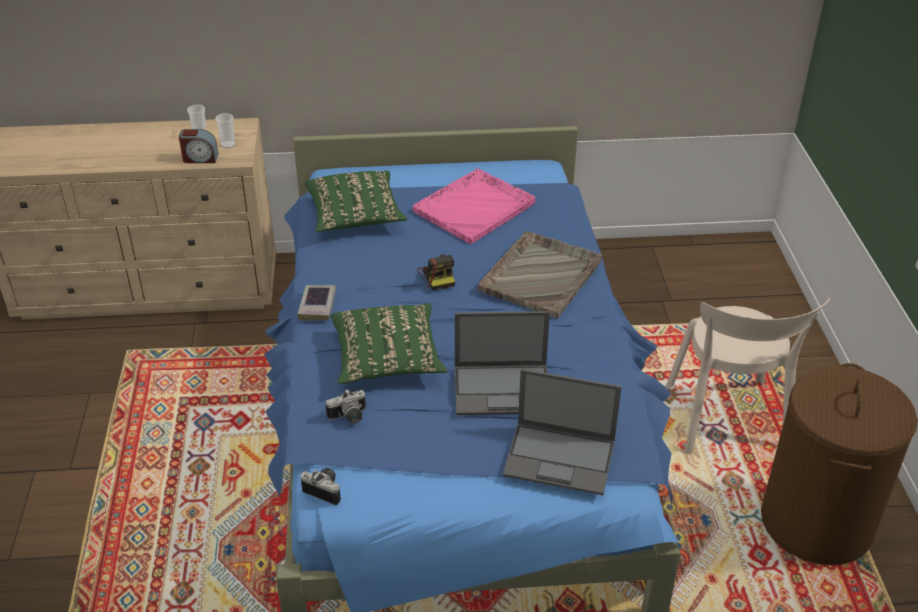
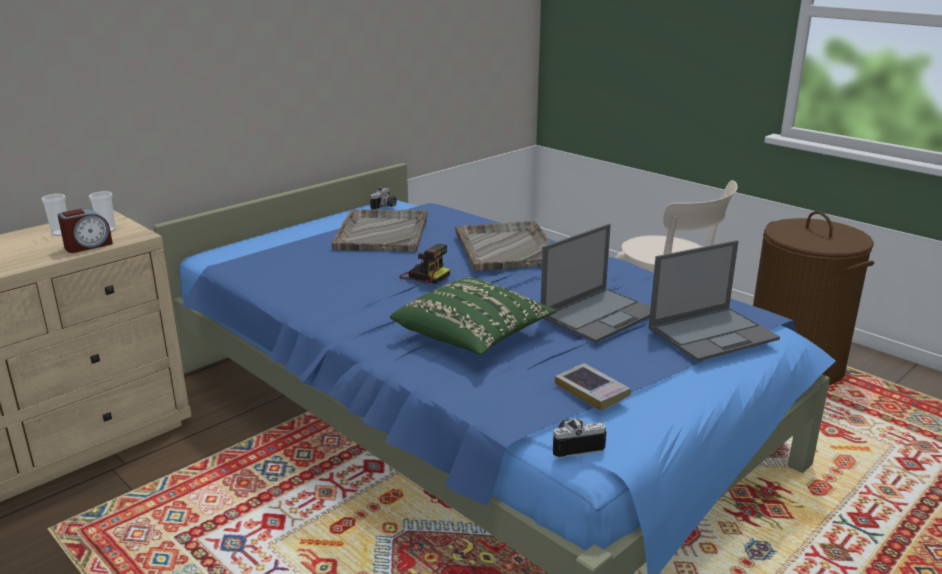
camera: 40 degrees left, 15 degrees down
book [298,285,336,321] -> book moved to [555,363,631,411]
green pillow [305,171,407,232] -> none
camera [326,389,366,424] -> camera moved to [370,187,397,210]
pink tray [412,168,535,244] -> grey tray [332,209,427,252]

